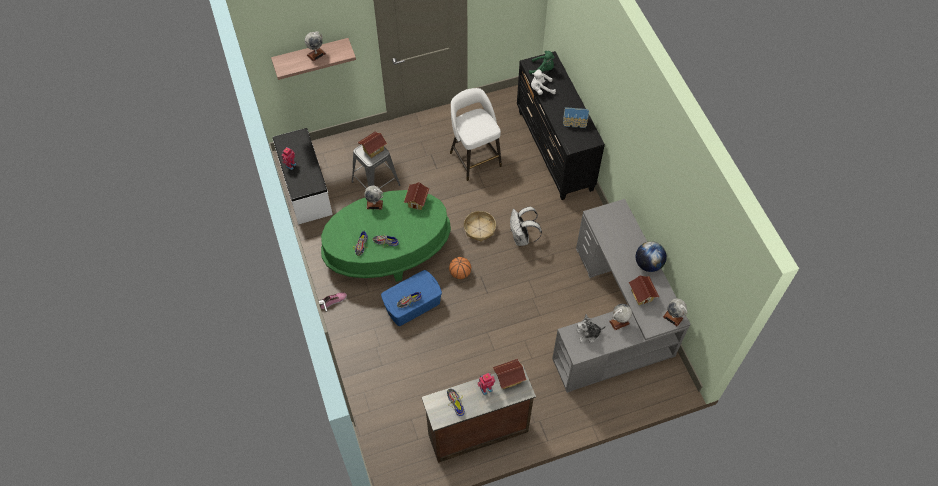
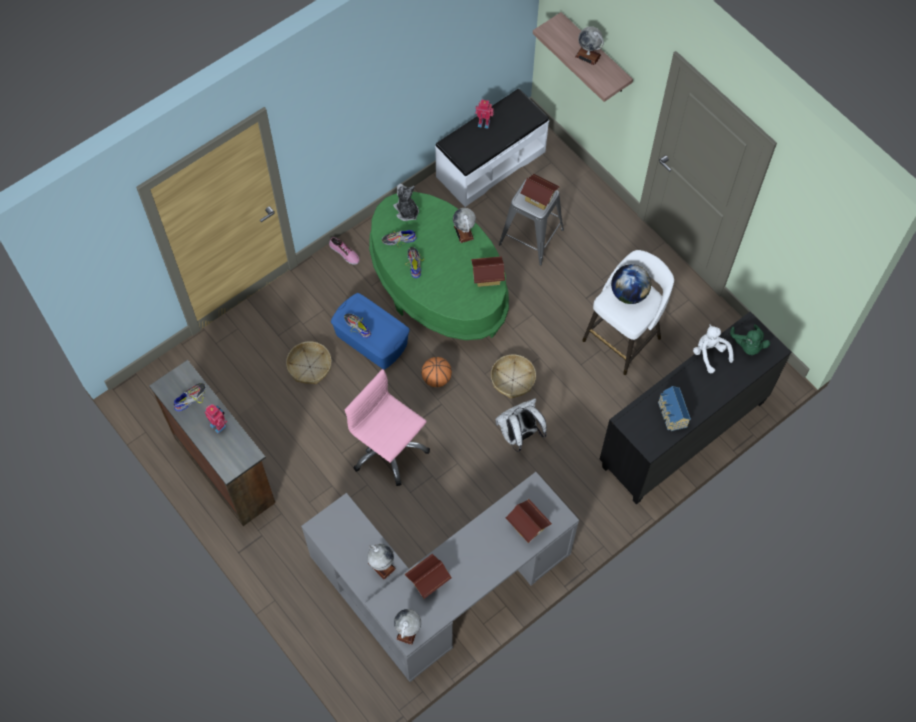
camera: 70 degrees right, 5 degrees up
toy house [493,359,527,389] -> toy house moved to [506,499,552,543]
plush toy [576,314,606,343] -> plush toy moved to [393,184,419,221]
globe [636,241,667,272] -> globe moved to [611,264,651,304]
none -> basket [286,341,332,384]
none -> pink office chair [345,369,430,486]

